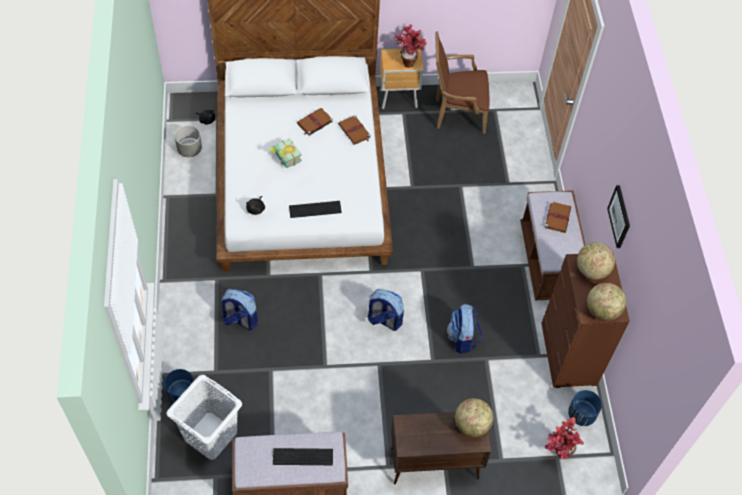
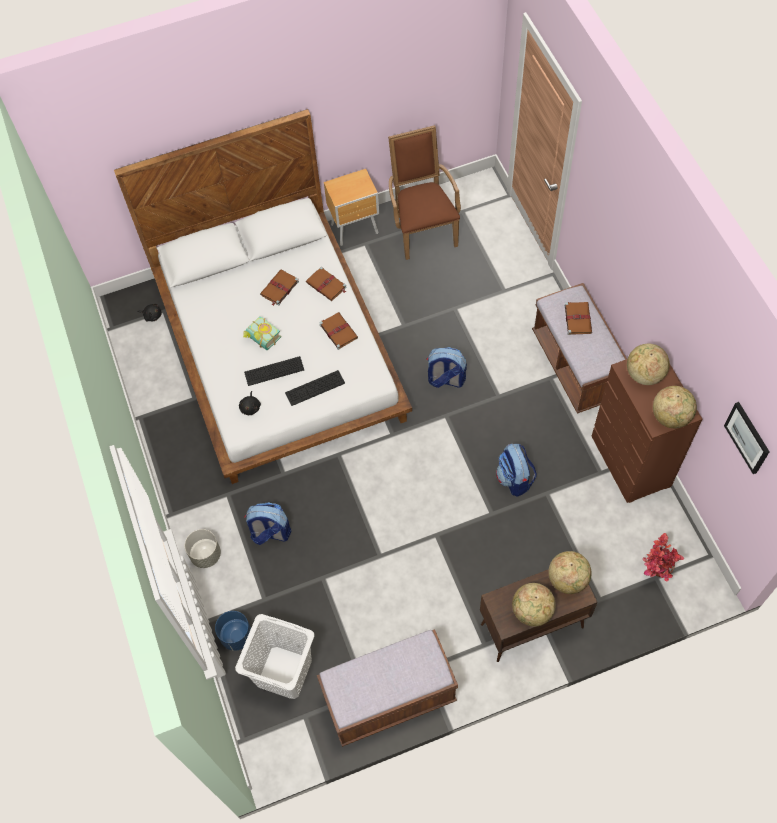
camera: 10 degrees left, 5 degrees up
grey planter [175,125,202,157] -> grey planter moved to [185,529,221,568]
keyboard [273,448,333,465] -> keyboard moved to [244,356,304,386]
backpack [367,289,404,331] -> backpack moved to [426,347,467,388]
potted plant [395,24,427,68] -> none
brown armchair [435,31,489,134] -> brown armchair turned 90 degrees clockwise [388,125,461,260]
blue planter [568,390,602,426] -> none
picture [607,185,630,248] -> picture moved to [724,402,769,474]
none -> brown book [320,312,358,350]
none -> globe [512,583,556,627]

